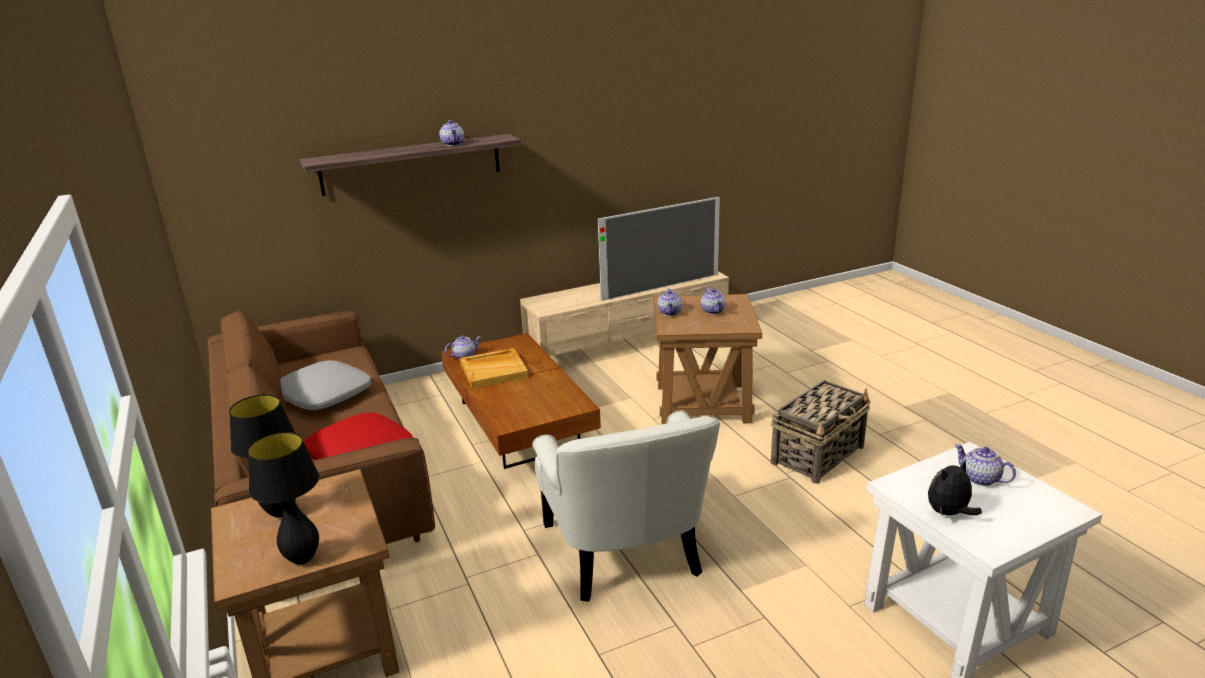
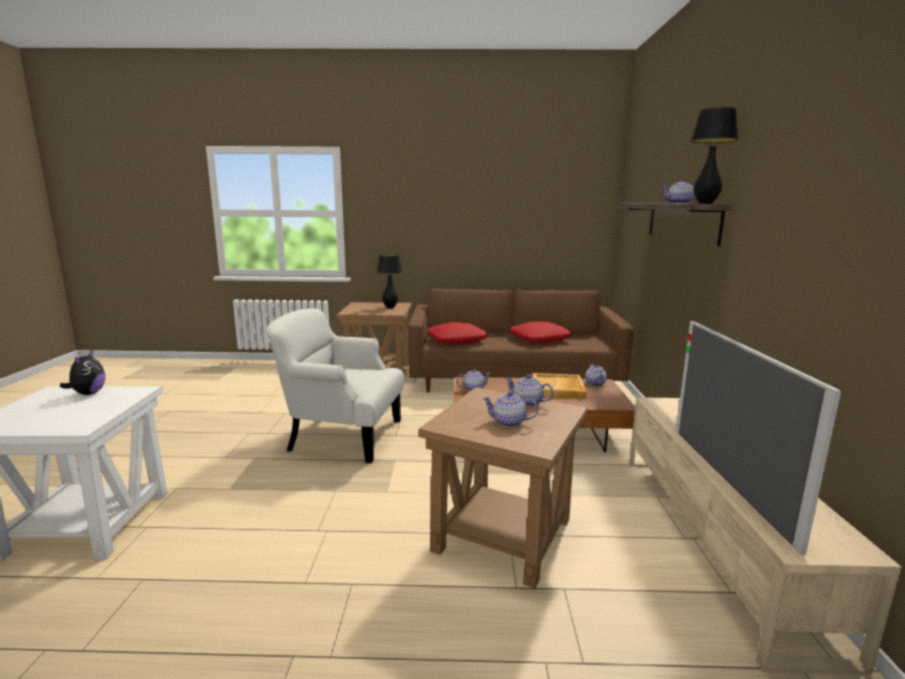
camera: 115 degrees right, 10 degrees down
black table lamp [248,432,319,565] -> black table lamp moved to [691,107,738,204]
grey pillow [280,360,371,410] -> red pillow [510,321,572,343]
basket [771,380,871,484] -> none
teapot [955,444,1016,486] -> teapot moved to [457,369,491,391]

